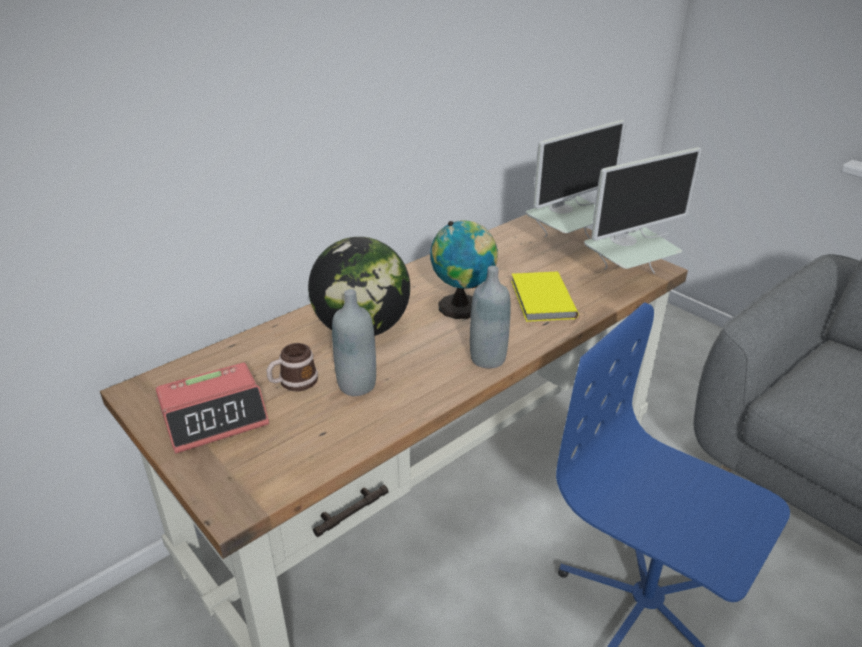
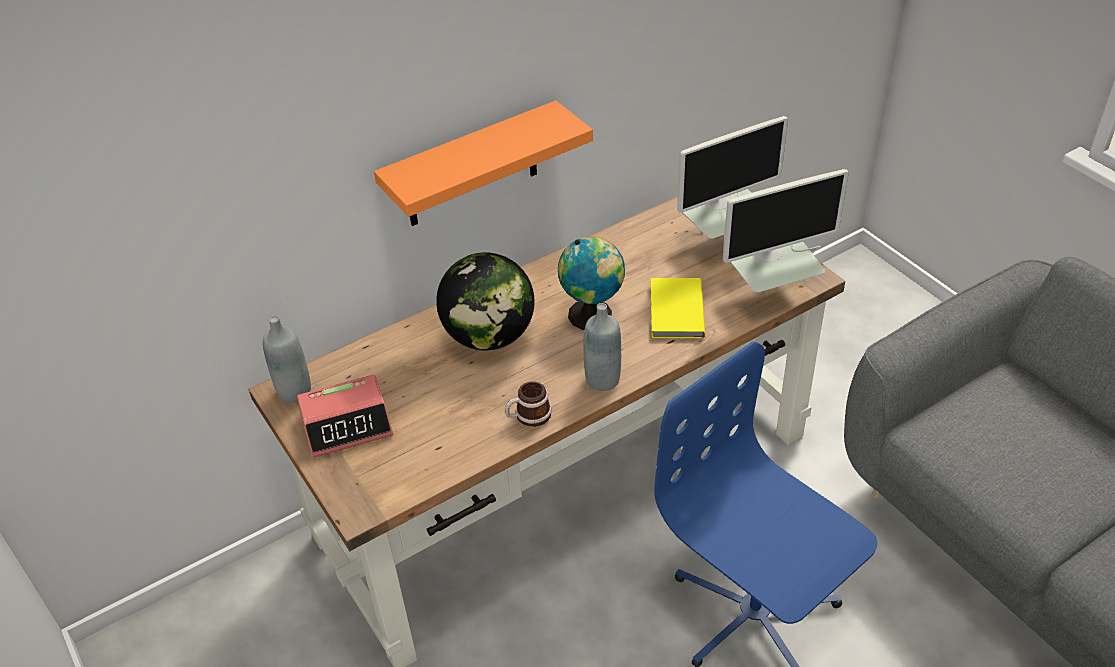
camera: 10 degrees right, 10 degrees up
mug [266,343,318,391] -> mug moved to [505,381,552,427]
grey bottle [332,289,376,396] -> grey bottle moved to [263,316,311,403]
none -> orange shelf [374,100,593,226]

